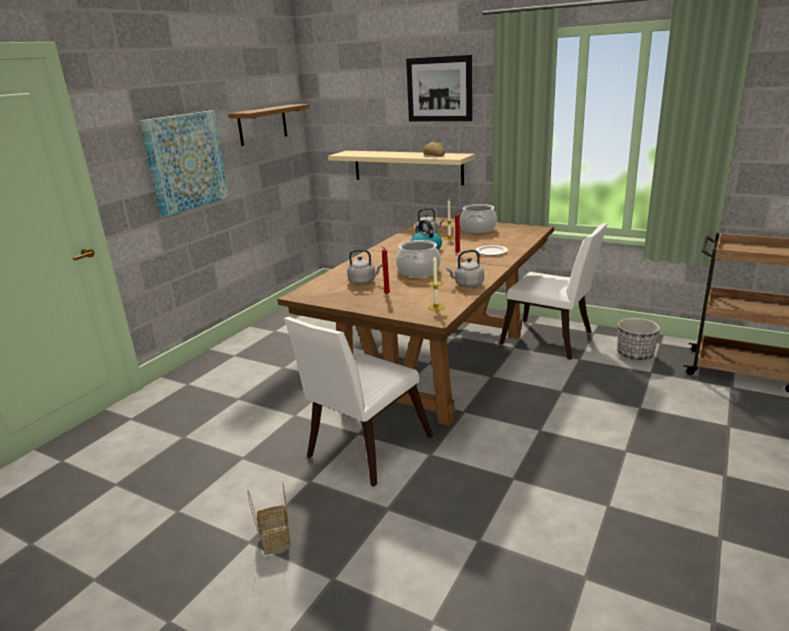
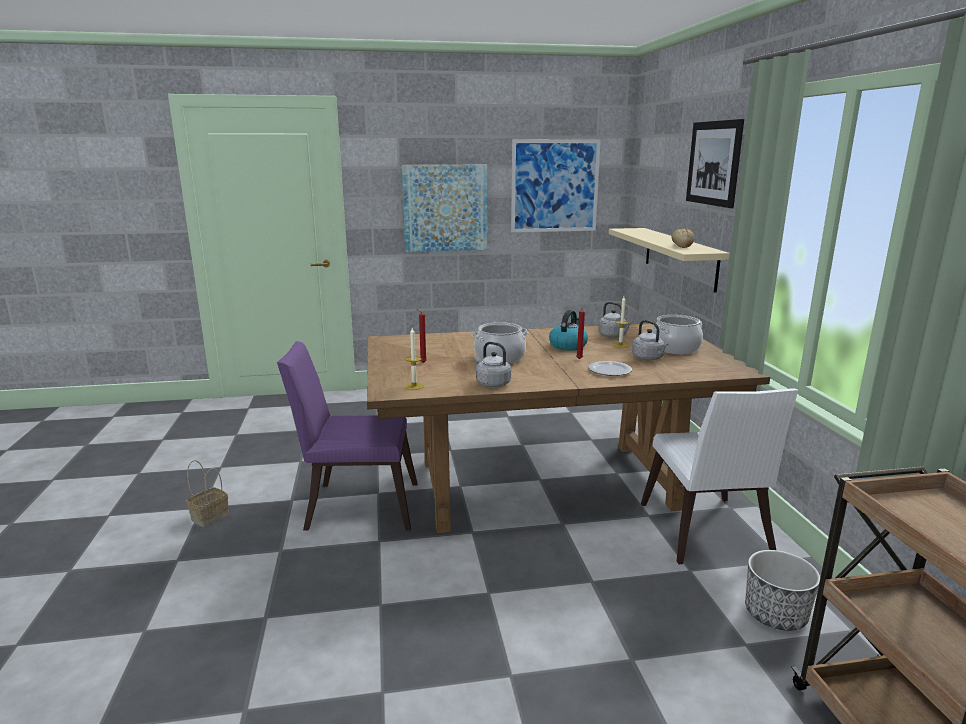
camera: 50 degrees right, 5 degrees down
shelf [228,104,310,146] -> picture [511,139,601,232]
white chair [284,317,433,487] -> purple chair [277,341,418,531]
grey kettle [347,249,382,284] -> grey kettle moved to [632,320,668,360]

